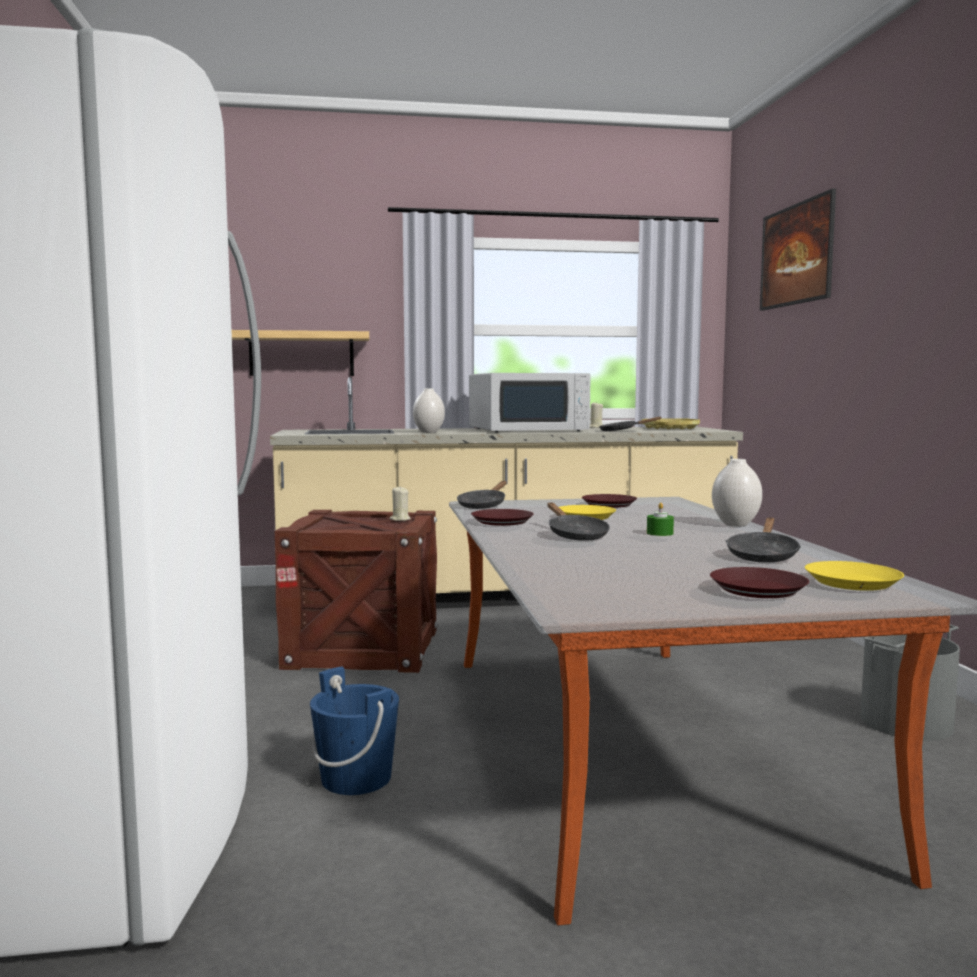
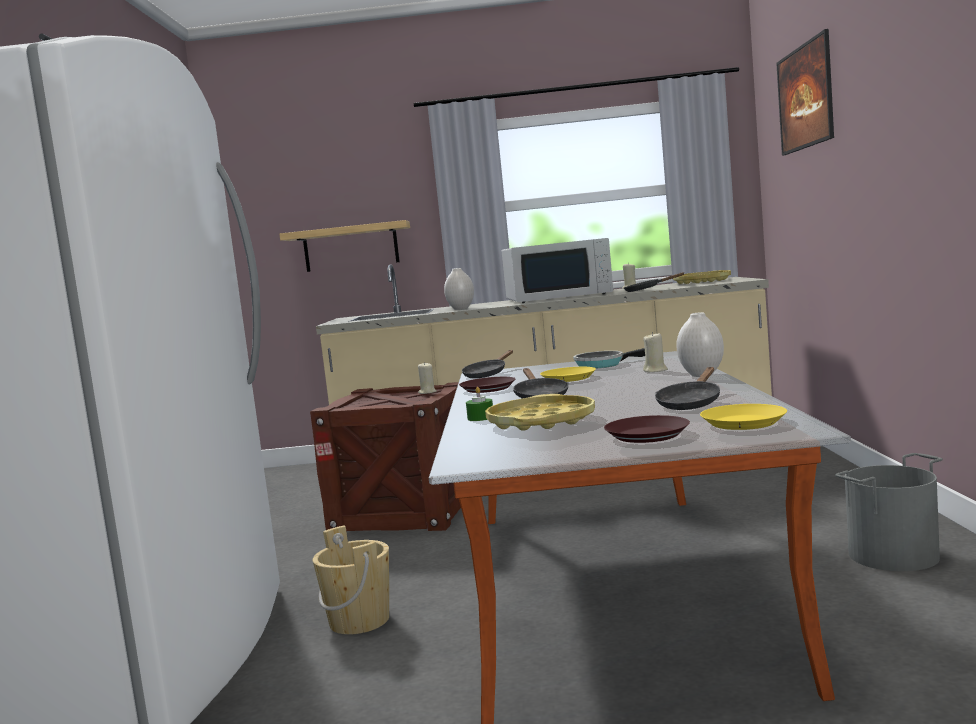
camera: 10 degrees right, 0 degrees up
blue bucket [310,666,399,795] -> beige bucket [312,525,389,635]
brown plate [582,494,637,508] -> frying pan [573,348,645,369]
green candle [647,502,674,536] -> green candle moved to [466,387,493,421]
none -> yellow tray [485,394,595,431]
none -> beige candle [643,332,668,372]

